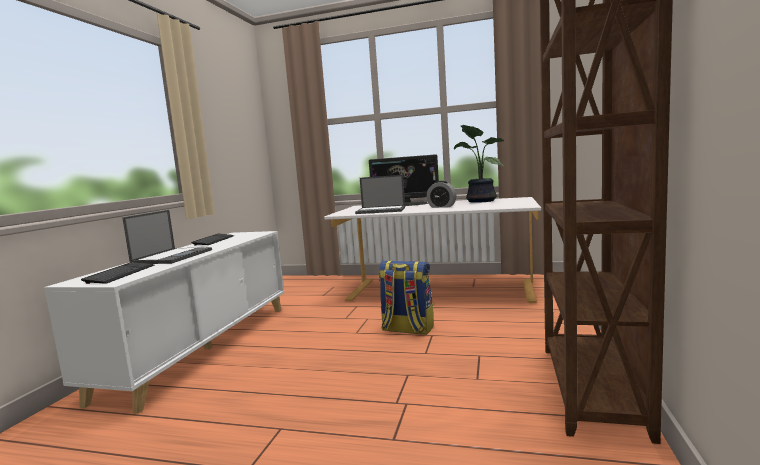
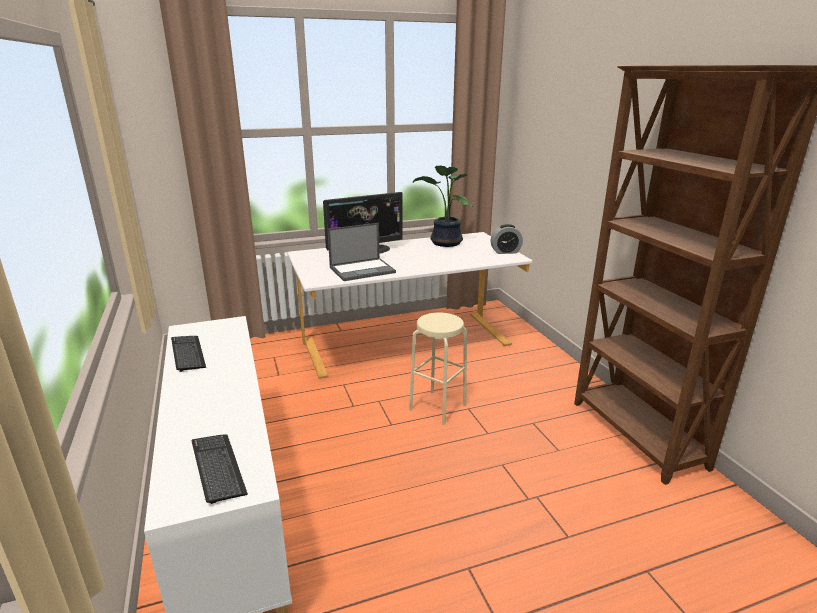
camera: 35 degrees left, 15 degrees up
laptop [122,210,212,264] -> none
backpack [379,261,434,335] -> beige stool [409,312,467,425]
alarm clock [427,181,456,208] -> alarm clock moved to [490,224,523,254]

